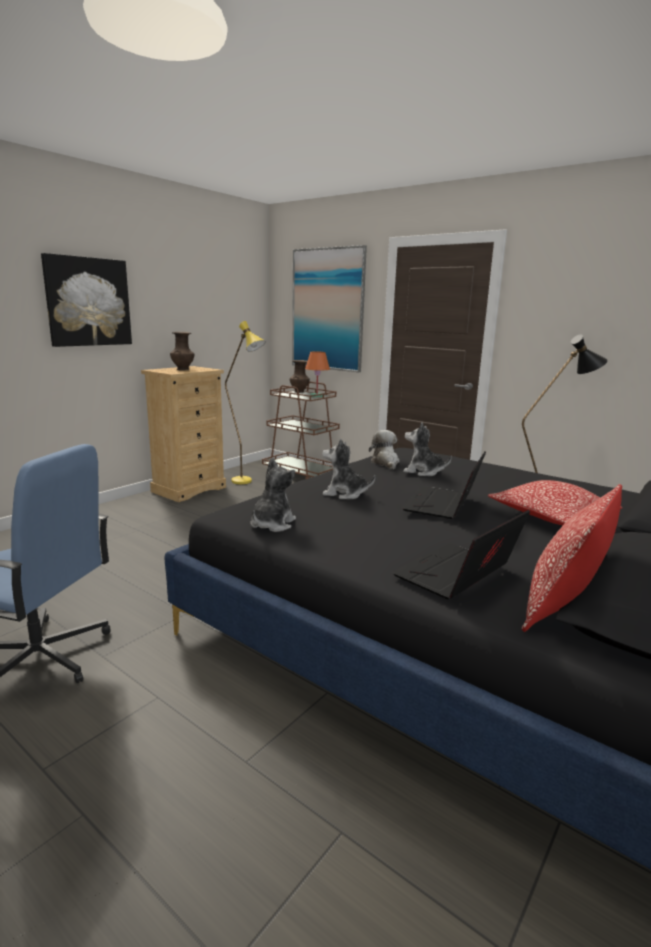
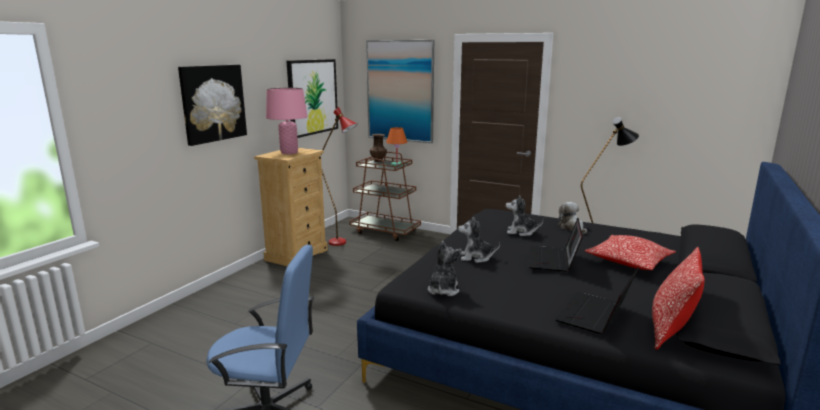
camera: 10 degrees left, 0 degrees up
brown vase [170,332,194,370] -> pink table lamp [266,88,308,154]
yellow floor lamp [225,321,266,484] -> red floor lamp [322,107,358,246]
plush toy [369,430,400,469] -> plush toy moved to [558,202,587,234]
none -> picture [287,59,338,138]

